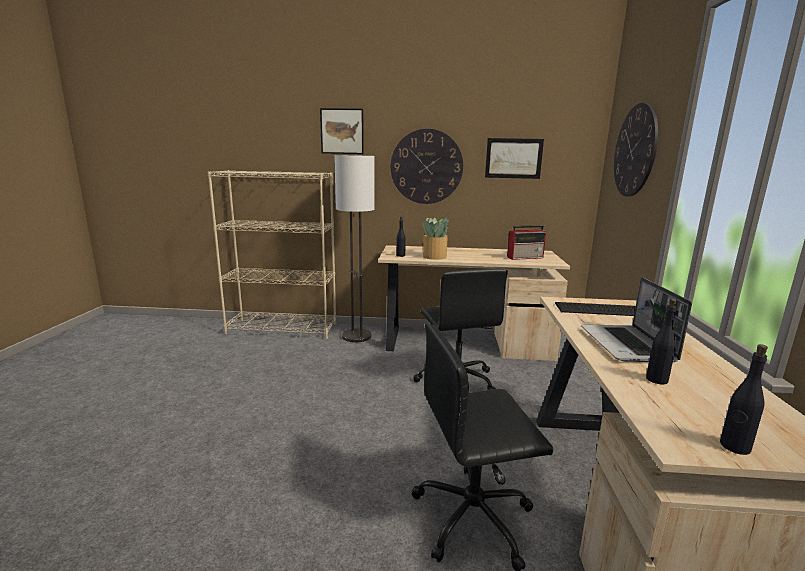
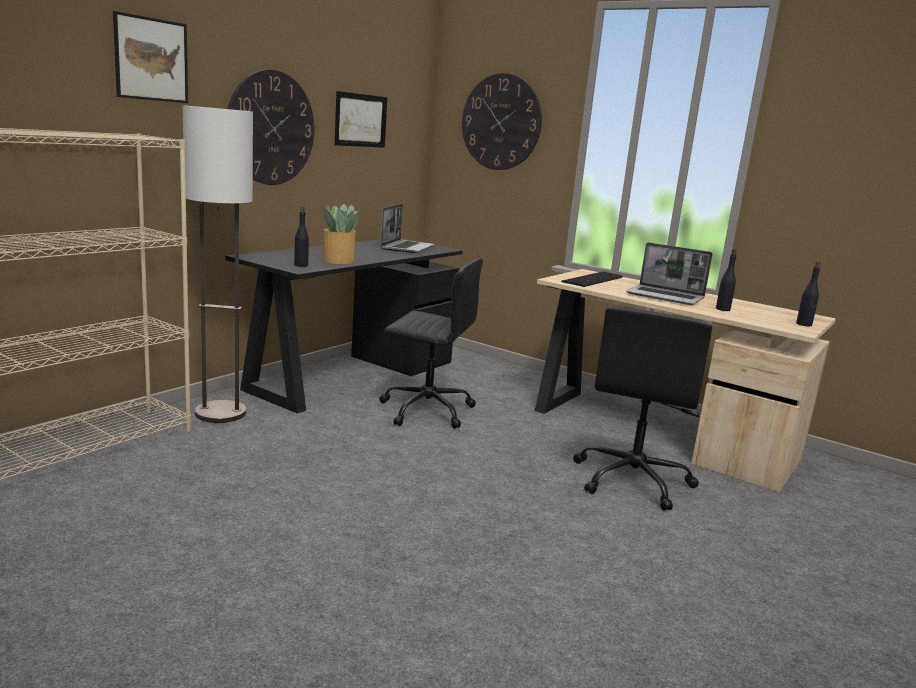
camera: 60 degrees left, 0 degrees up
beige desk [378,245,570,361] -> black desk [226,238,463,414]
radio [507,225,546,260] -> laptop [381,204,435,253]

